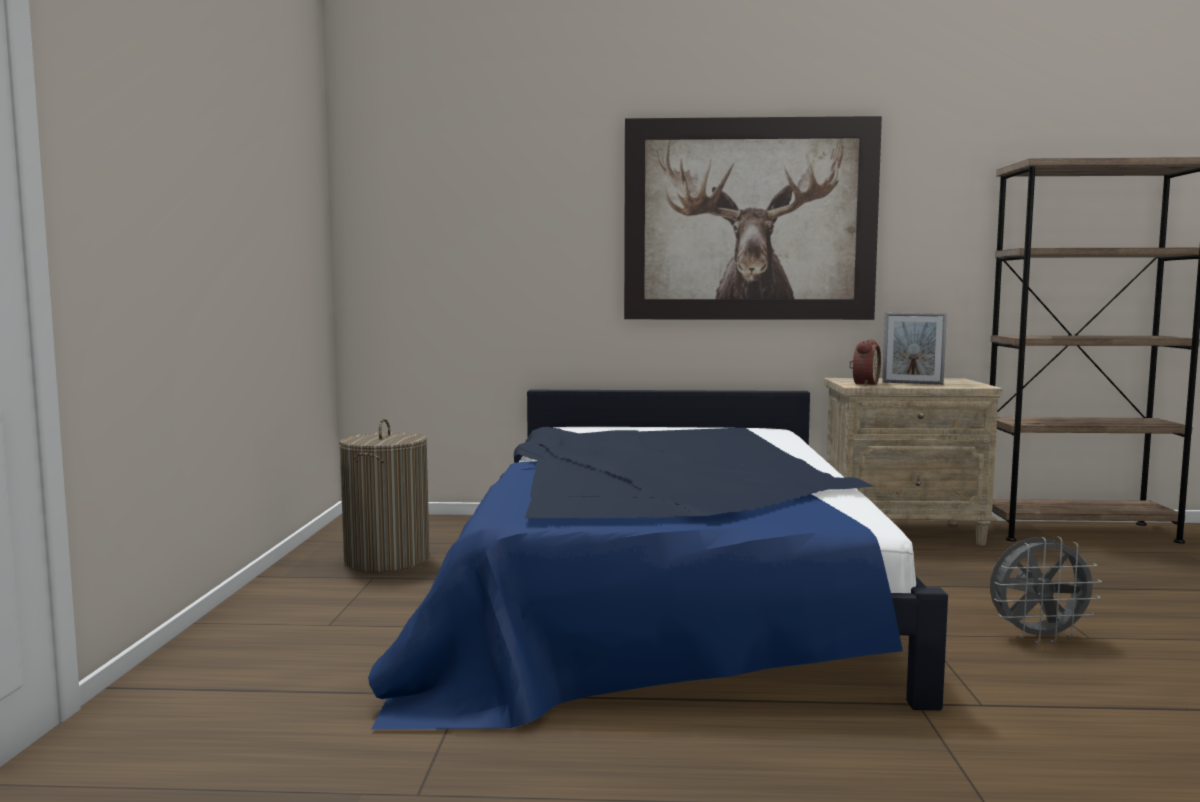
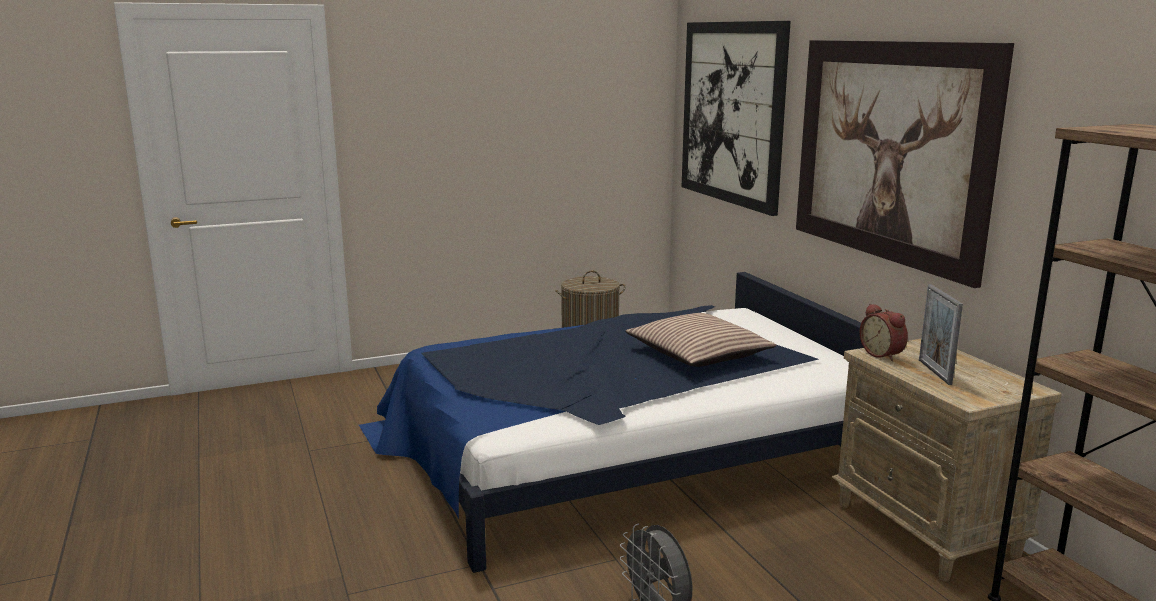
camera: 65 degrees right, 10 degrees up
alarm clock [849,339,881,386] -> alarm clock turned 60 degrees clockwise [860,303,908,361]
none -> pillow [625,313,776,367]
none -> picture [682,21,791,216]

